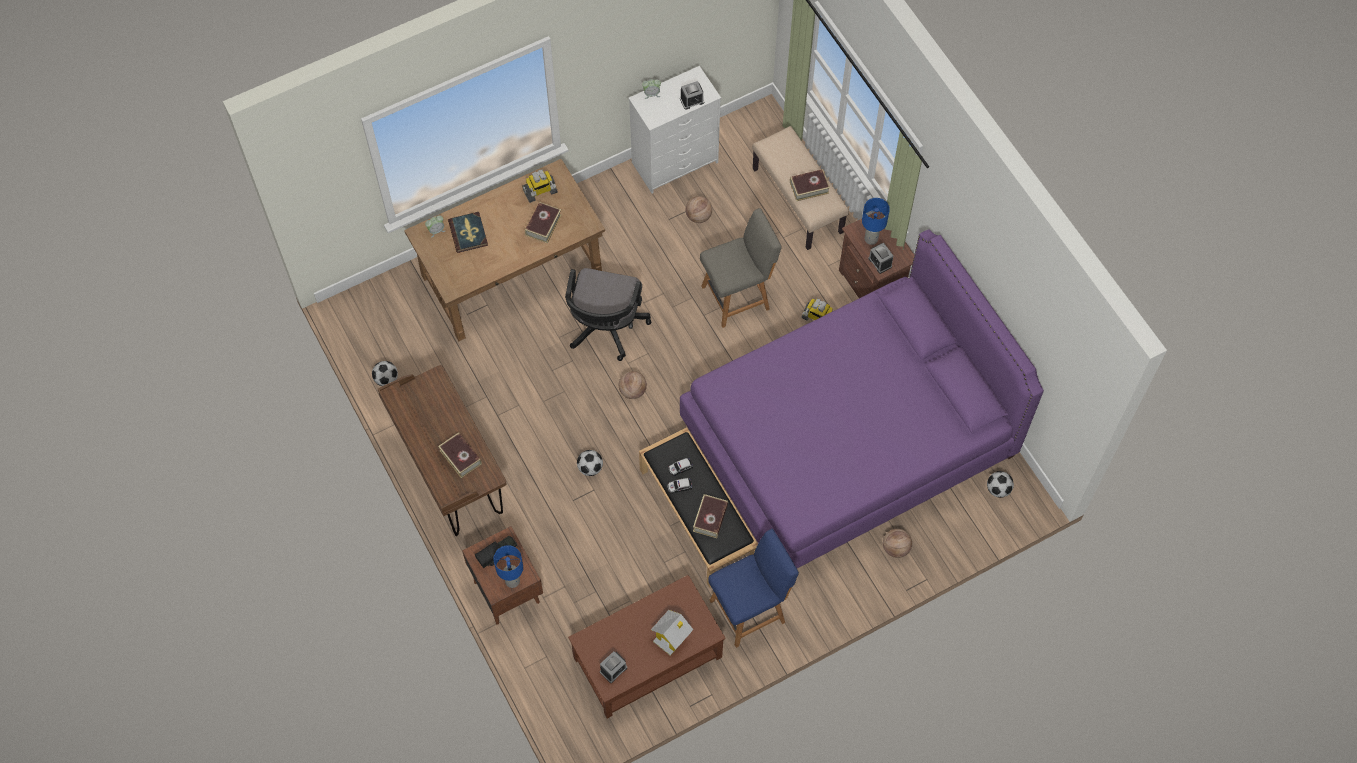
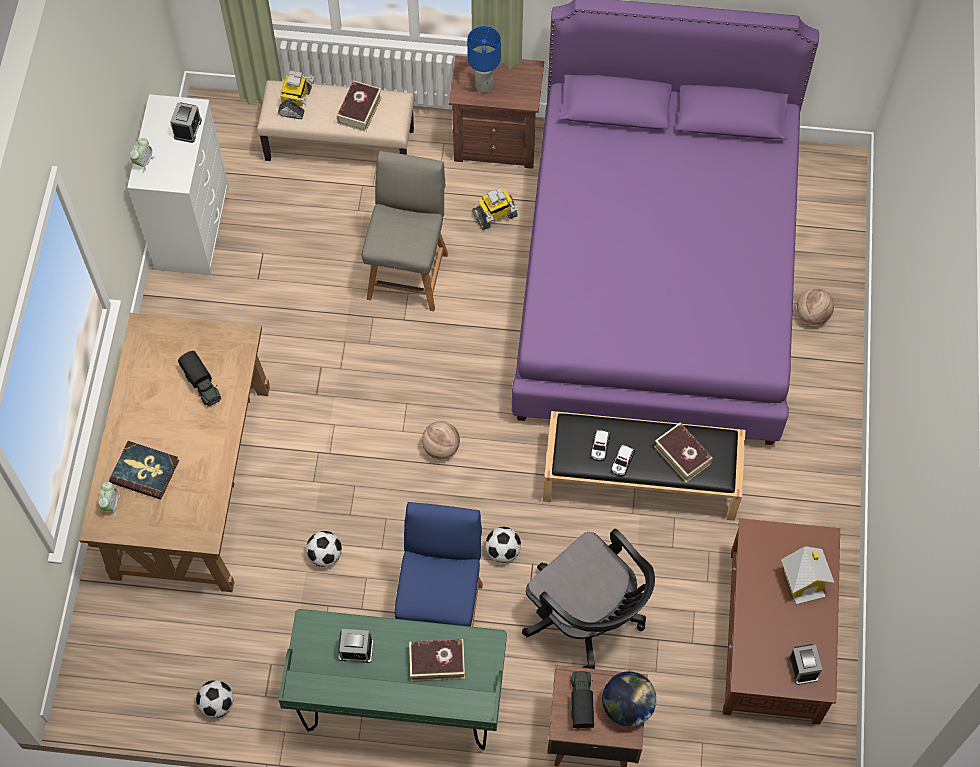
camera: 55 degrees left, 0 degrees up
brown desk [378,365,507,536] -> green desk [279,609,507,750]
blue table lamp [494,545,523,588] -> globe [602,671,657,727]
toy robot [522,170,558,203] -> toy robot moved to [278,71,314,119]
book [525,202,562,243] -> toy truck [178,351,222,407]
black office chair [565,268,651,361] -> black office chair moved to [522,529,655,669]
basketball [686,196,712,223] -> none
blue chair [708,529,799,648] -> blue chair moved to [394,502,483,627]
alarm clock [868,243,893,274] -> alarm clock moved to [338,629,374,663]
football [987,471,1014,498] -> football moved to [306,531,342,567]

